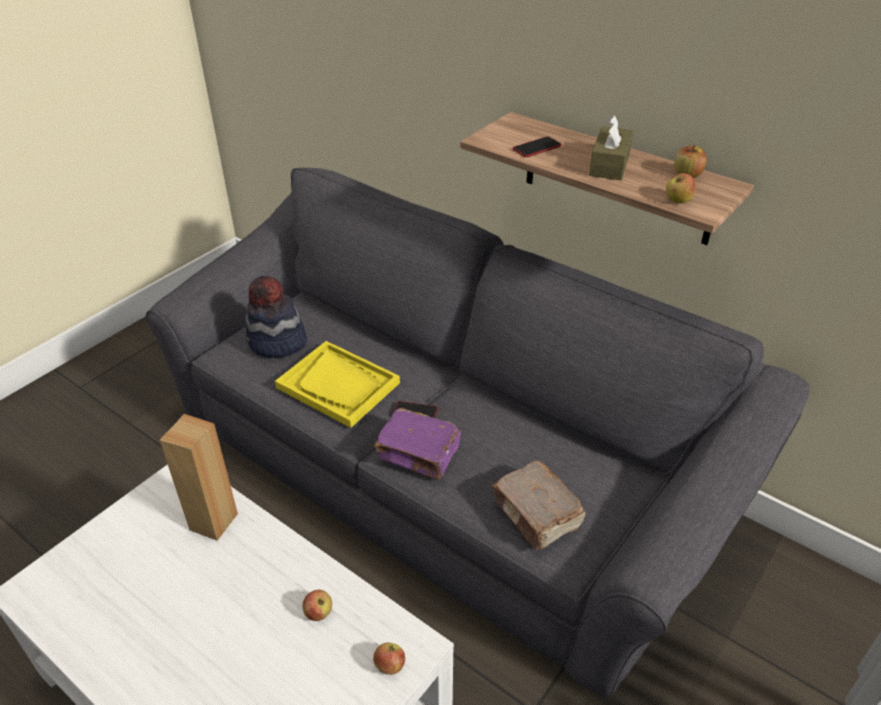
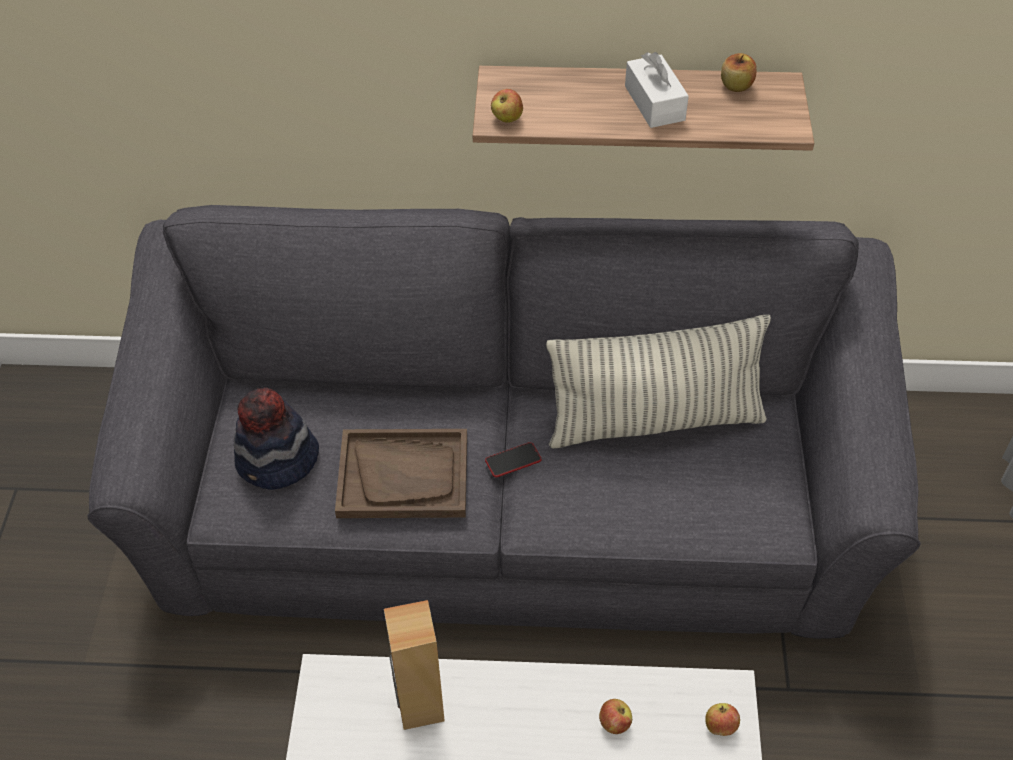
camera: 35 degrees left, 10 degrees up
yellow tray [275,341,400,428] -> brown tray [335,429,467,518]
purple book [374,408,461,480] -> none
brown book [492,461,585,550] -> none
phone [513,136,562,157] -> none
brown tissue box [589,115,633,180] -> white tissue box [625,52,689,128]
apple [666,173,696,203] -> apple moved to [491,89,523,123]
none -> pillow [546,314,771,449]

